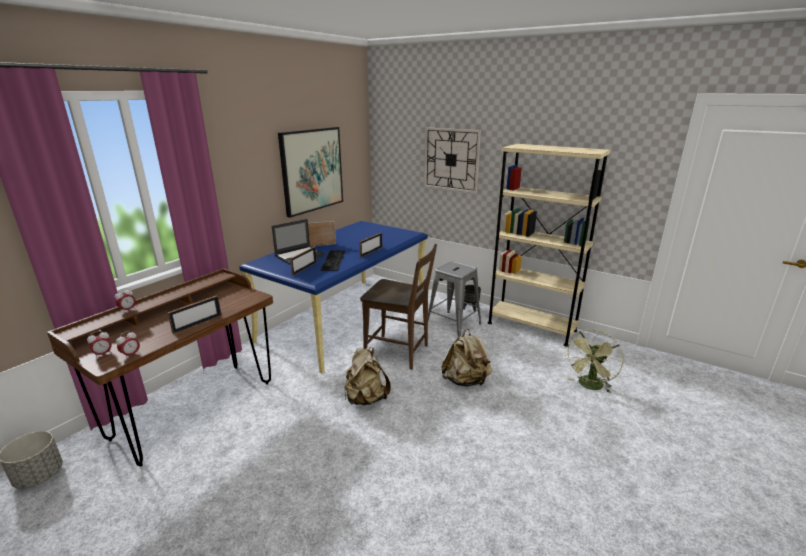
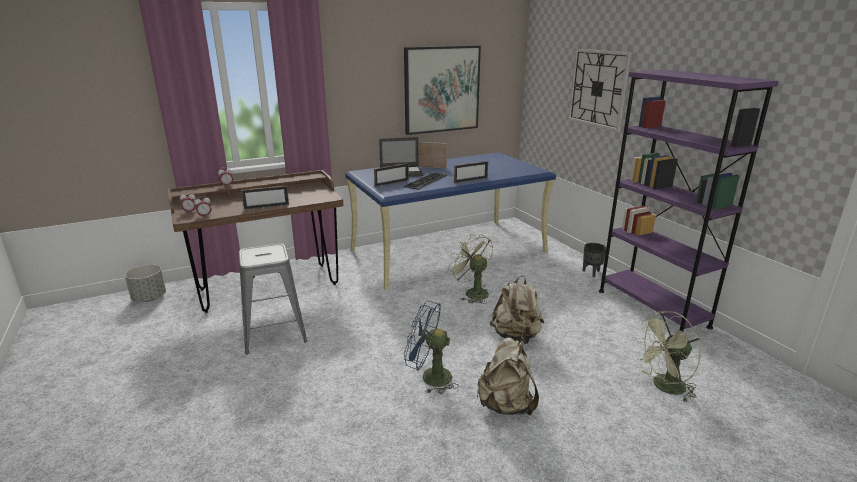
camera: 30 degrees right, 0 degrees up
beige backpack [345,347,391,405] -> beige backpack moved to [476,337,539,415]
brown chair [360,244,437,370] -> green fan [448,234,493,304]
grey stool [428,261,481,338] -> grey stool moved to [239,244,307,354]
beige bookcase [488,144,611,347] -> purple bookcase [599,70,779,331]
none -> blue fan [404,301,459,394]

